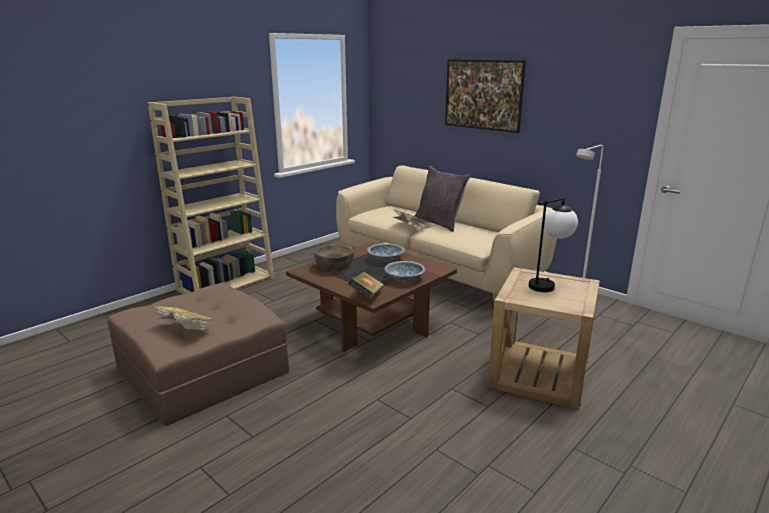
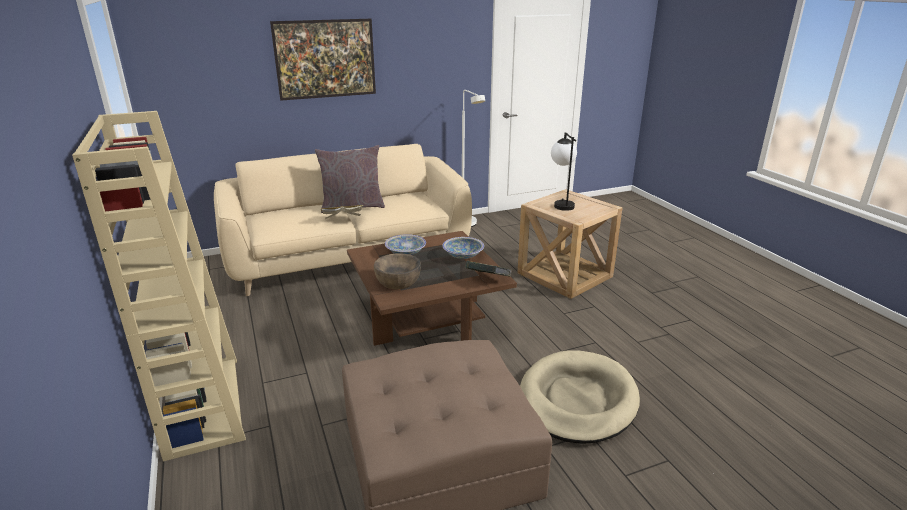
camera: 65 degrees left, 5 degrees up
book [153,306,215,330] -> none
none -> beige dog bed [520,350,640,444]

